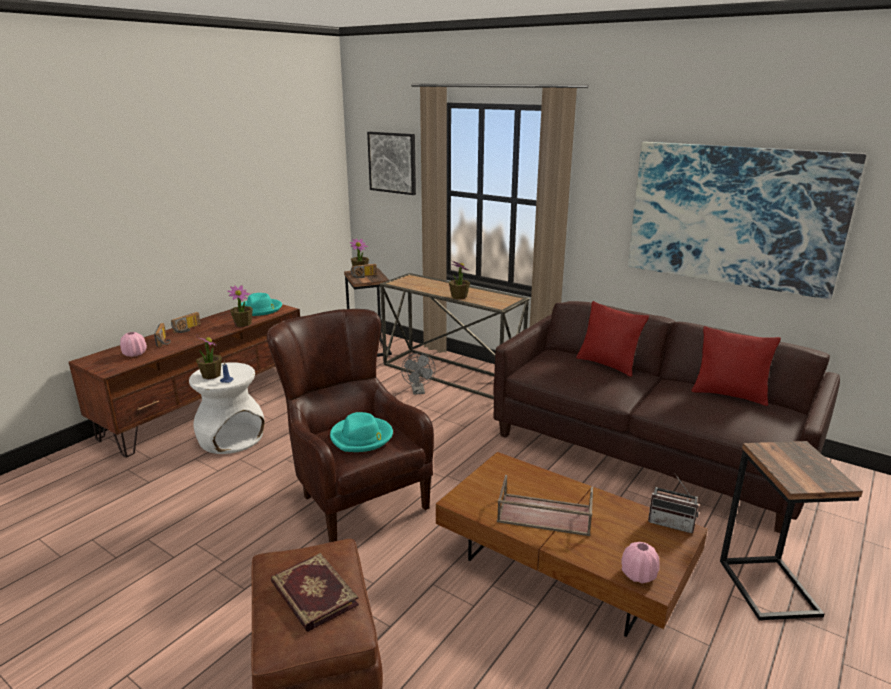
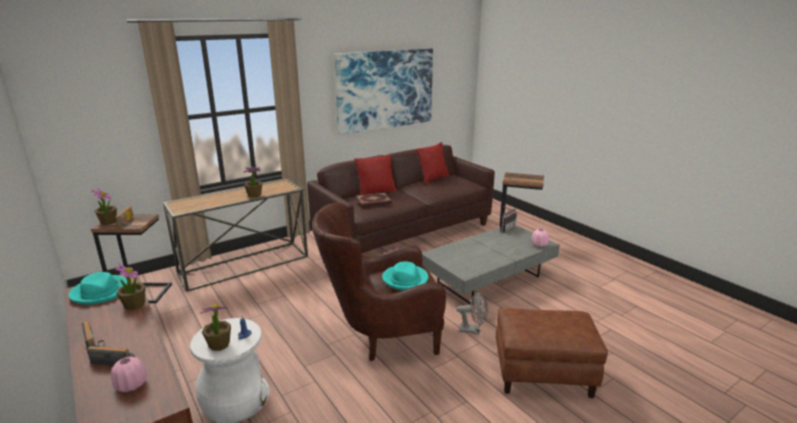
camera: 70 degrees left, 0 degrees up
book [271,553,359,632] -> book moved to [356,193,392,207]
picture [367,132,416,195] -> none
grey fan [401,353,436,395] -> grey fan moved to [456,291,488,334]
brown coffee table [436,452,708,637] -> grey coffee table [422,225,560,306]
brown tray [497,475,593,536] -> none

